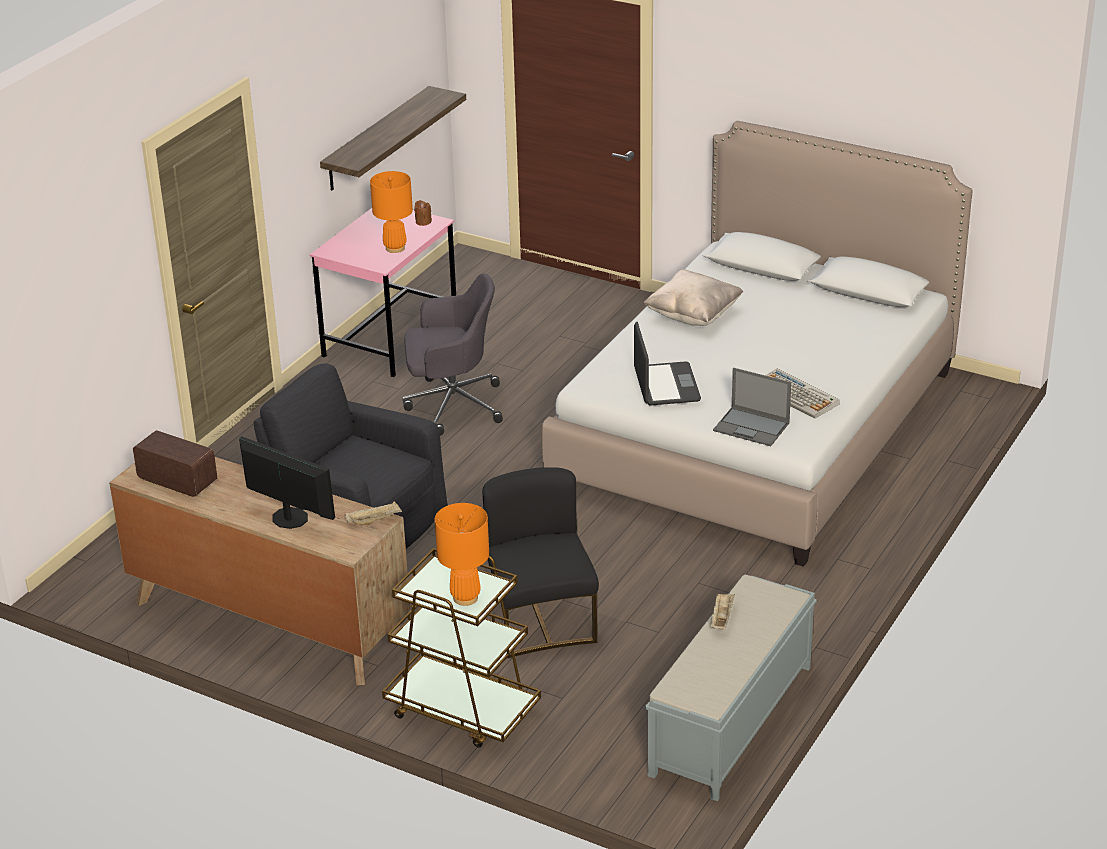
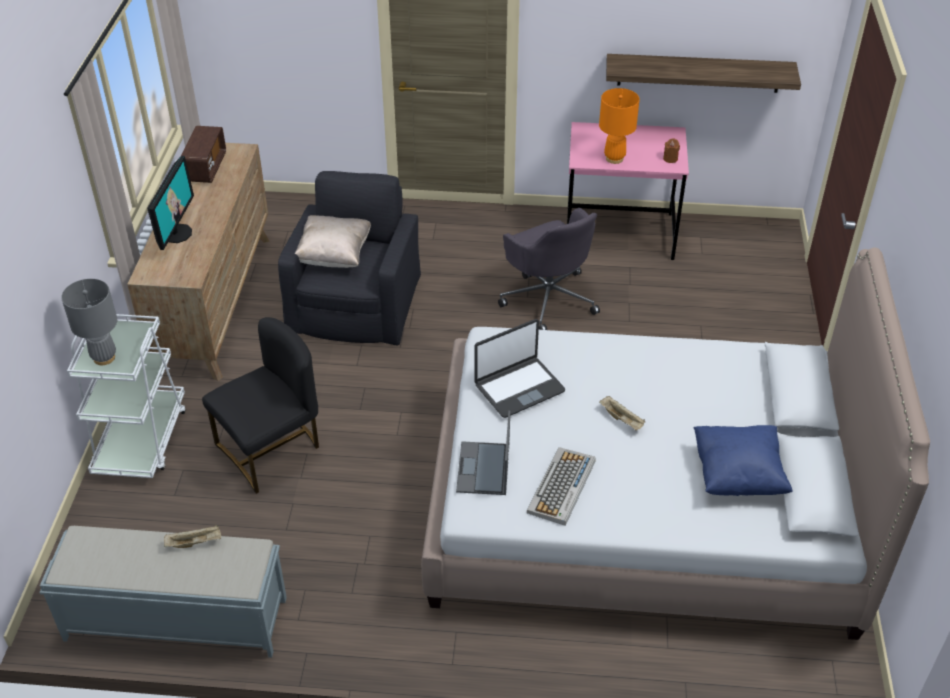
camera: 65 degrees right, 10 degrees up
beige tray [345,501,402,525] -> beige tray moved to [599,396,645,431]
brown cart [382,548,541,748] -> white cart [67,314,186,478]
orange table lamp [435,503,489,606] -> grey table lamp [61,279,117,365]
beige pillow [643,269,743,326] -> beige pillow moved to [295,215,371,268]
none -> blue pillow [693,425,792,496]

